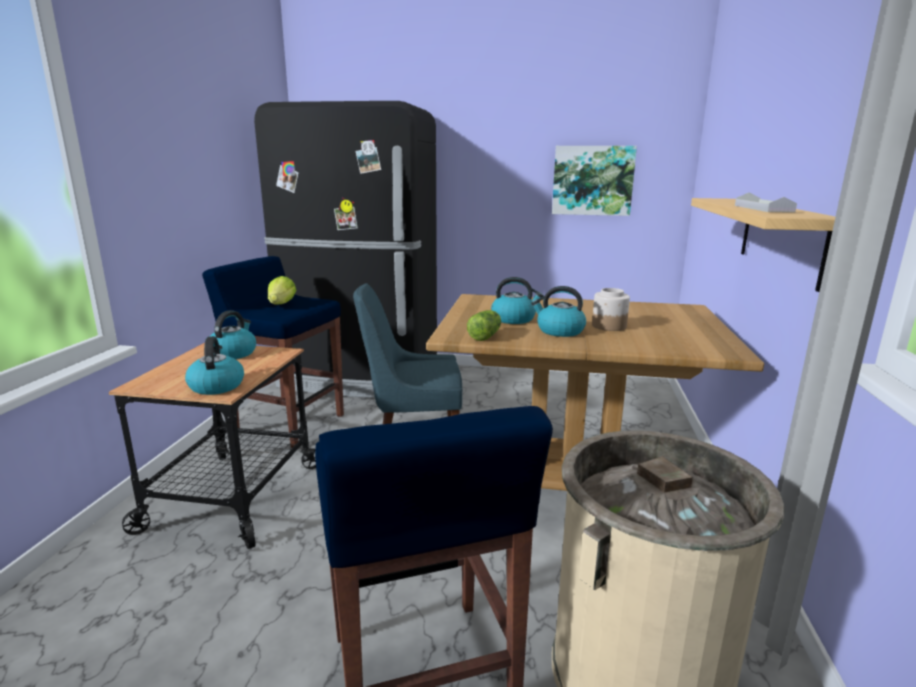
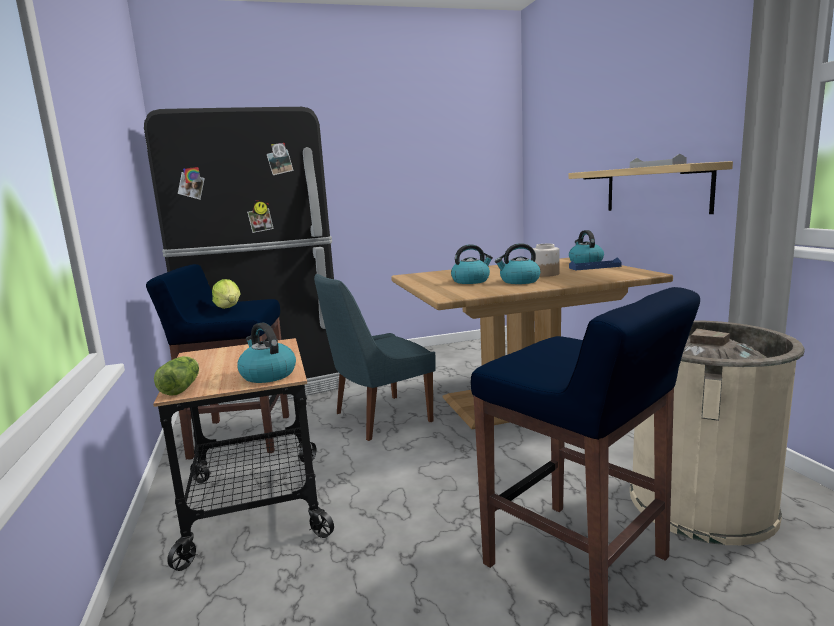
camera: 25 degrees left, 5 degrees down
kettle [210,311,256,359] -> kettle moved to [569,230,604,264]
lettuce [467,310,501,341] -> lettuce moved to [154,356,199,396]
picture [552,146,637,216] -> none
none -> blue tray [569,257,621,270]

